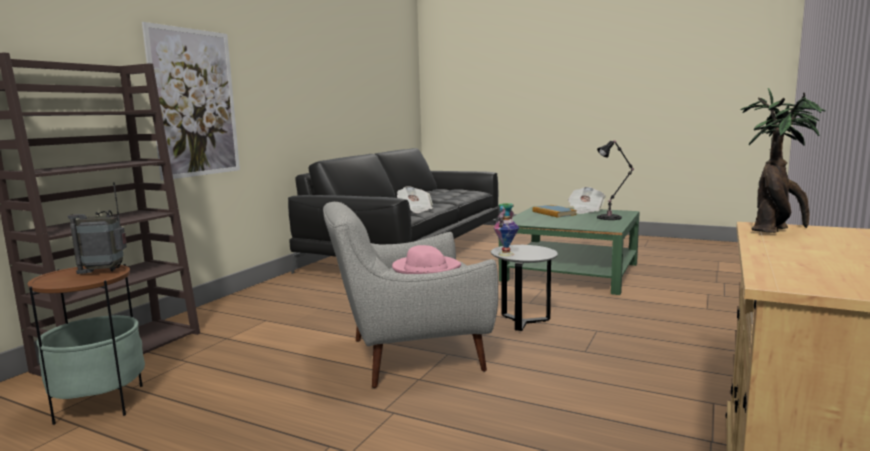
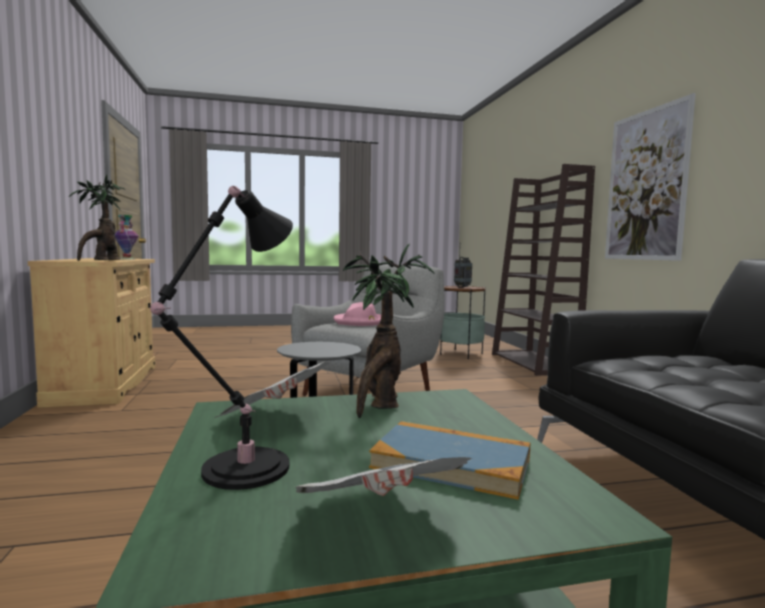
camera: 140 degrees right, 5 degrees down
newspaper [397,186,433,213] -> newspaper moved to [214,362,330,418]
vase [493,203,519,256] -> vase moved to [115,215,139,260]
none -> potted plant [343,244,434,418]

